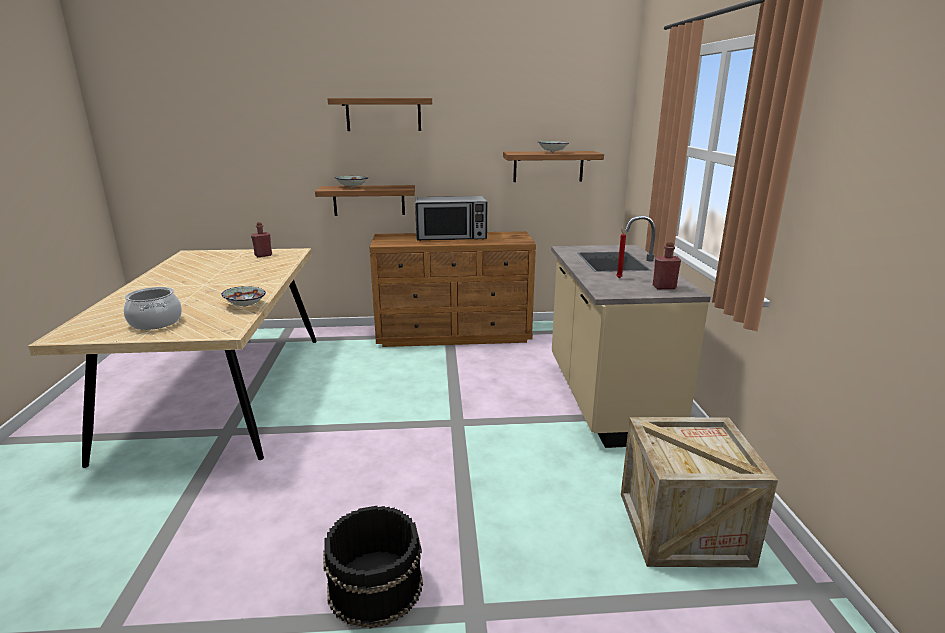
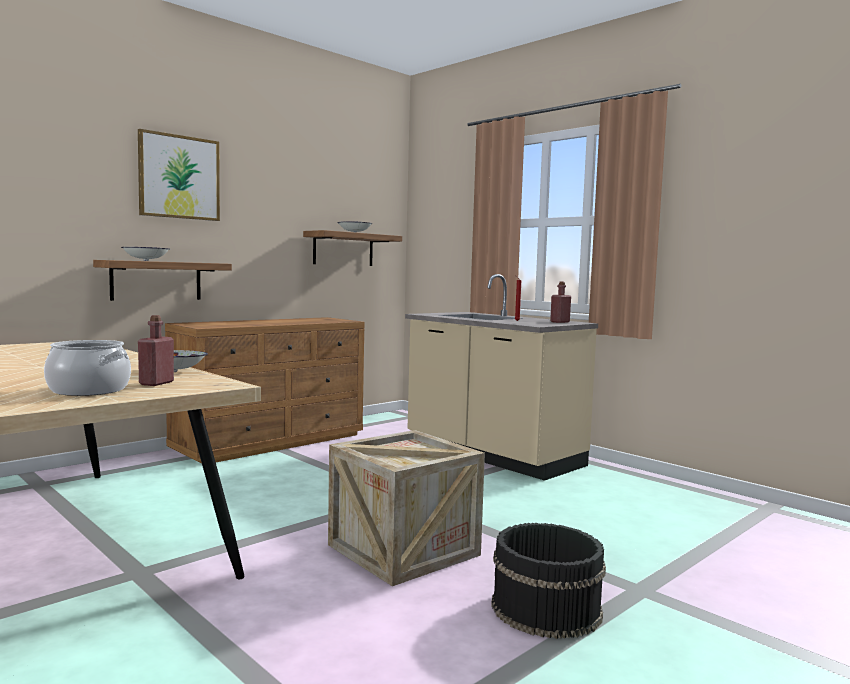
camera: 40 degrees left, 15 degrees down
red bottle [251,222,272,257] -> red bottle moved to [138,315,174,386]
shelf [327,98,432,131] -> picture [138,129,220,221]
microwave [415,196,487,241] -> none
crate [621,417,778,567] -> crate moved to [328,430,485,586]

